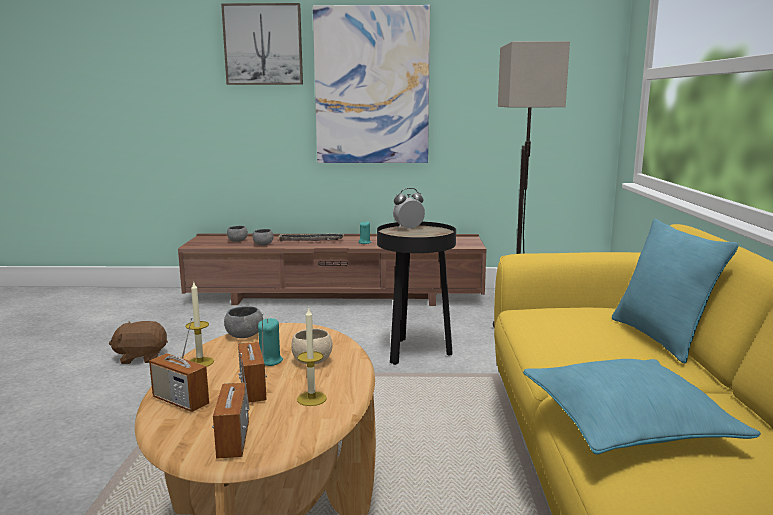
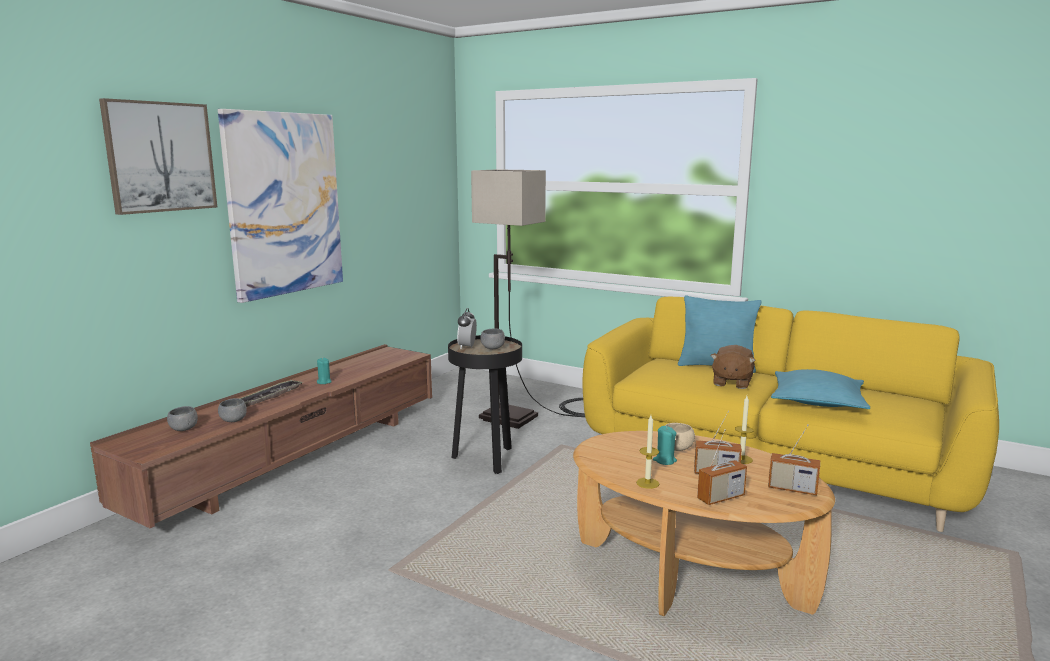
camera: 60 degrees left, 0 degrees up
brown plush toy [109,321,168,364] -> brown plush toy moved to [710,345,756,389]
grey bowl [224,306,262,338] -> grey bowl moved to [480,328,505,349]

